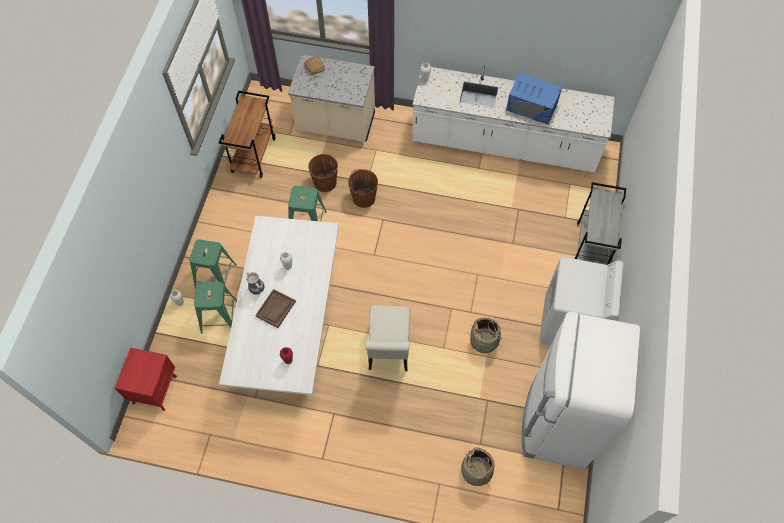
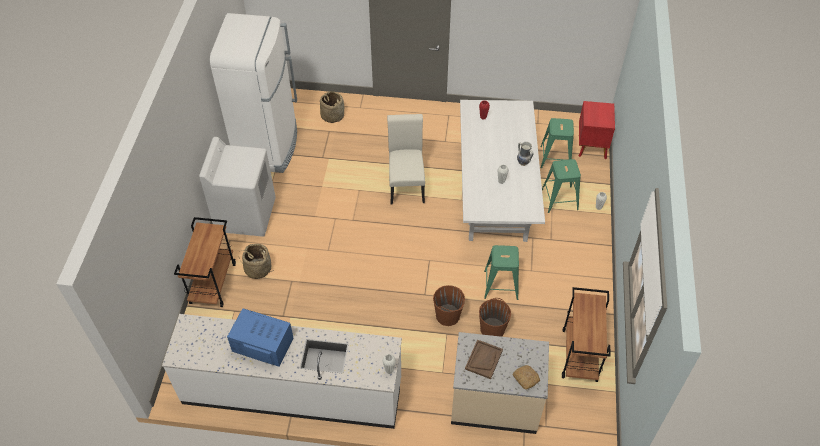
camera: 175 degrees right, 10 degrees down
green stool [189,240,237,294] -> green stool moved to [540,118,574,168]
brown tray [255,289,296,328] -> brown tray moved to [465,340,503,379]
basket [468,318,503,354] -> basket moved to [239,244,272,279]
grey cart [575,182,626,265] -> brown cart [174,217,236,307]

